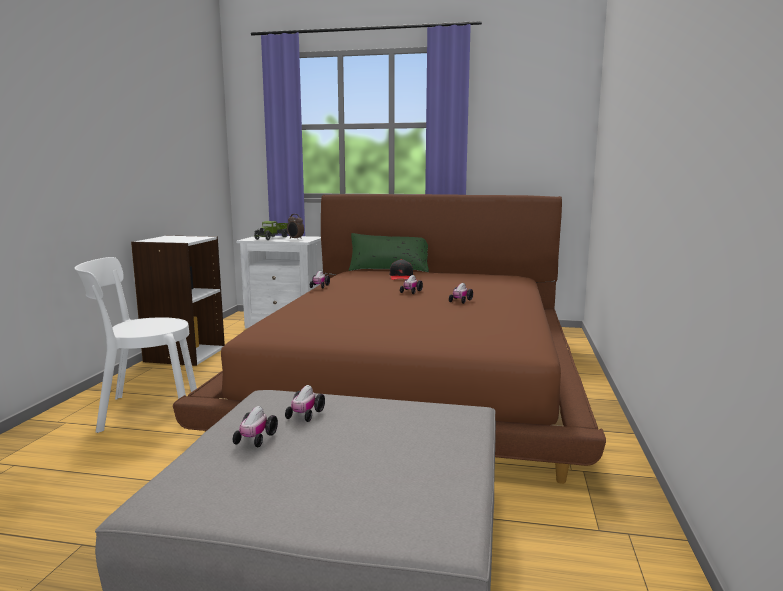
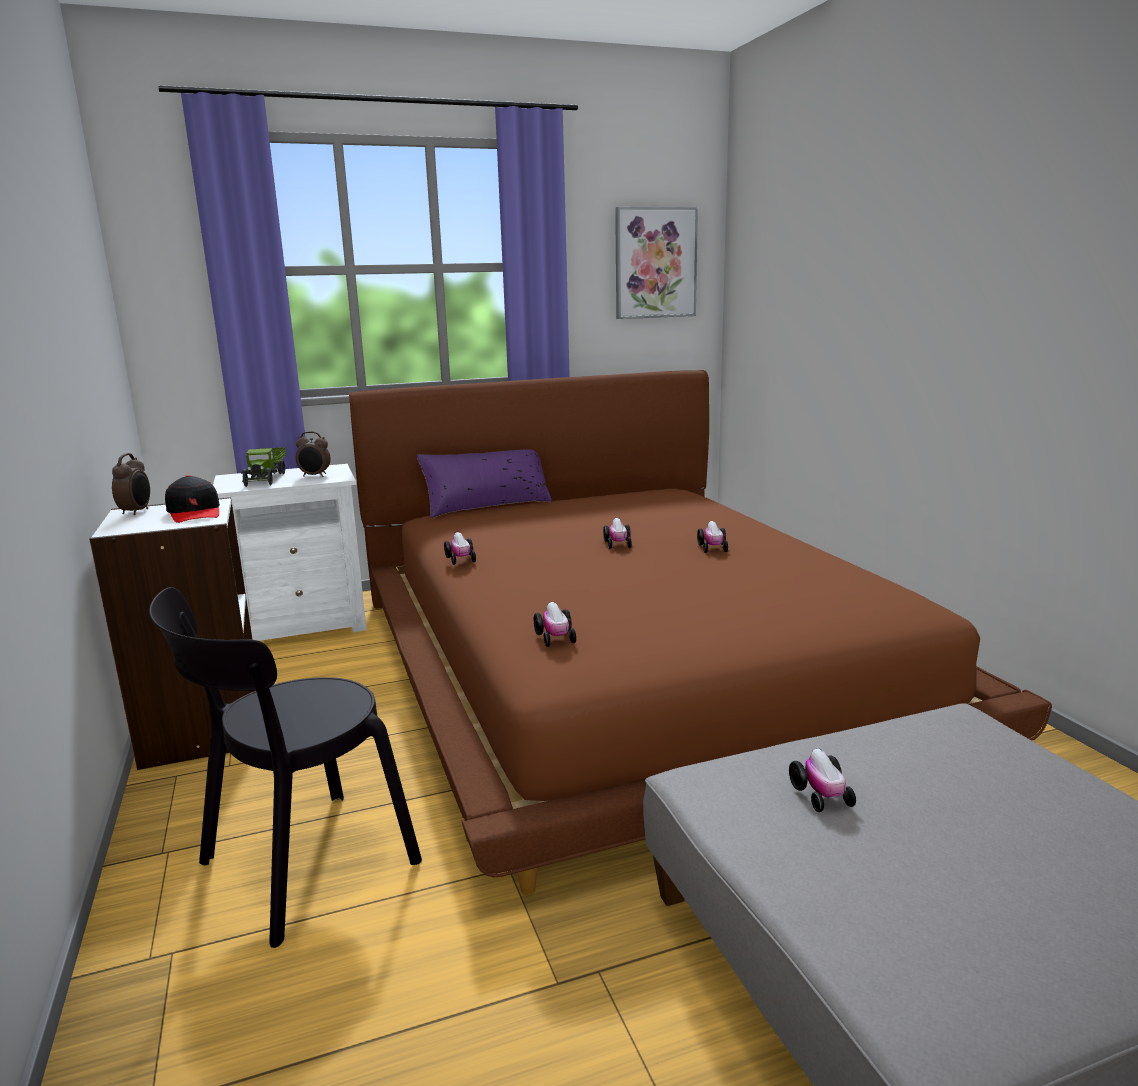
camera: 30 degrees left, 5 degrees up
white chair [75,257,197,433] -> black chair [149,587,422,948]
toy car [233,406,278,447] -> toy car moved to [534,602,576,647]
green pillow [349,233,429,272] -> purple pillow [417,449,552,518]
black cap [390,259,413,280] -> black cap moved to [165,475,220,523]
none -> alarm clock [112,453,150,515]
none -> picture [615,207,698,319]

